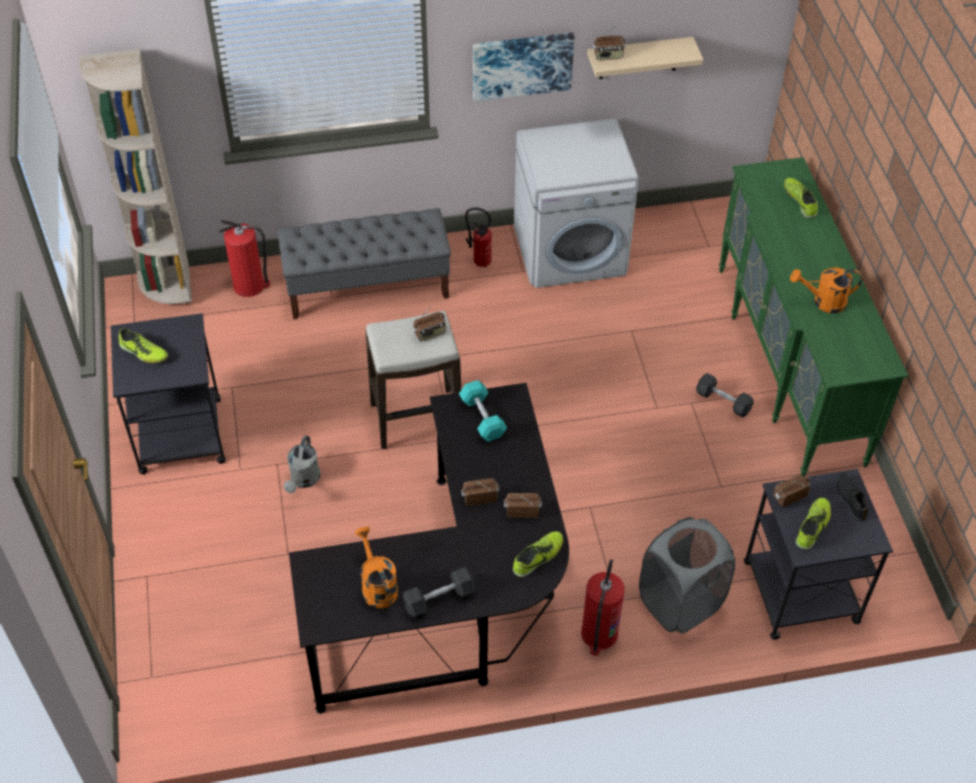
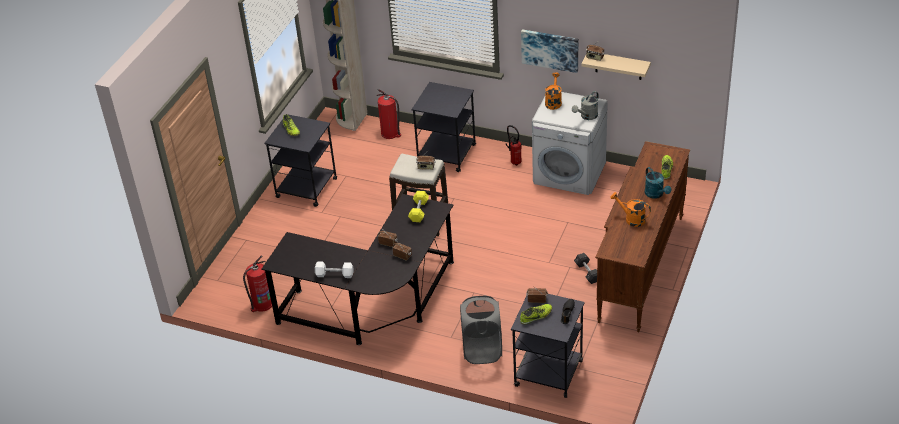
camera: 35 degrees right, 10 degrees down
grey bench [278,208,451,320] -> black cart [412,82,476,172]
grey watering can [284,436,320,493] -> grey watering can moved to [572,91,599,120]
orange watering can [355,526,398,608] -> orange watering can moved to [545,72,562,110]
black dumbbell [402,567,475,617] -> white dumbbell [315,261,353,278]
turquoise dumbbell [459,380,507,442] -> yellow dumbbell [408,191,429,222]
shoe [513,531,564,577] -> none
fire extinguisher [581,560,625,655] -> fire extinguisher moved to [243,255,272,312]
green cabinet [719,157,908,477] -> brown cabinet [595,141,690,332]
none -> turquoise watering can [645,167,671,199]

